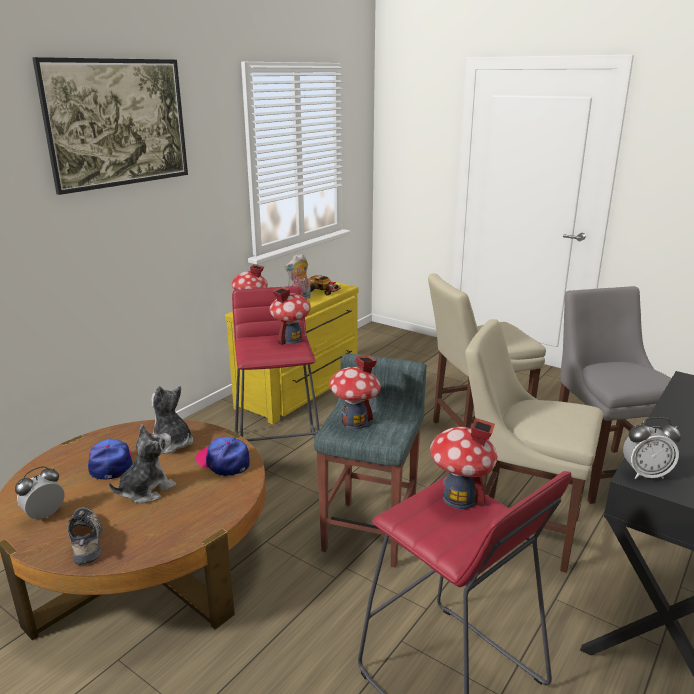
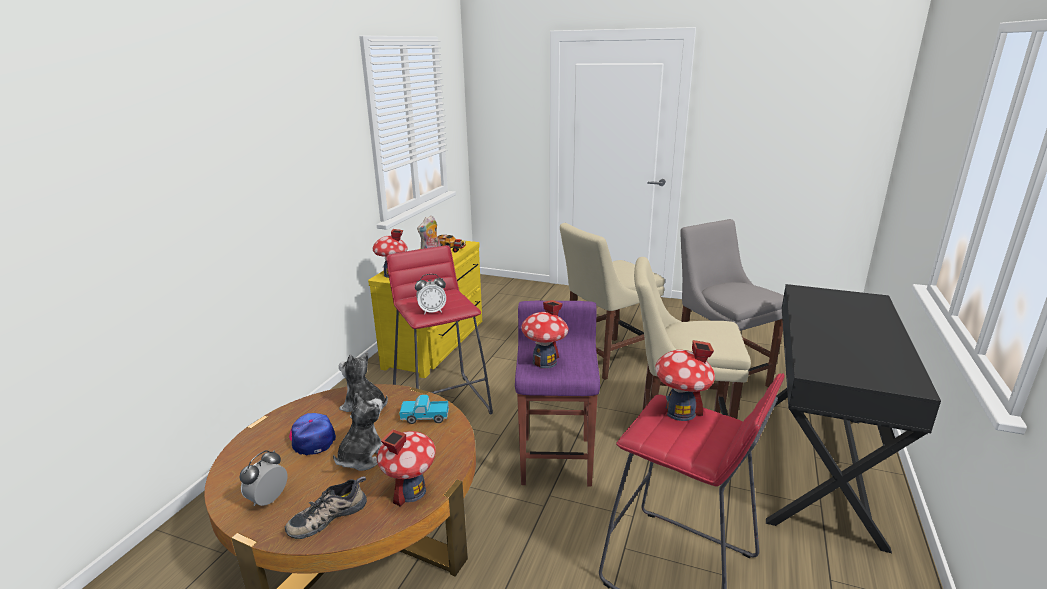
camera: 15 degrees left, 0 degrees up
picture [32,57,188,195] -> none
shoe [68,507,102,565] -> shoe turned 90 degrees counterclockwise [284,476,367,539]
cap [196,437,250,476] -> toy truck [399,395,449,424]
toy house [269,287,311,345] -> toy house moved to [377,429,436,507]
grey stool [314,354,427,568] -> purple stool [515,301,600,487]
alarm clock [623,417,681,479] -> alarm clock moved to [415,274,446,315]

